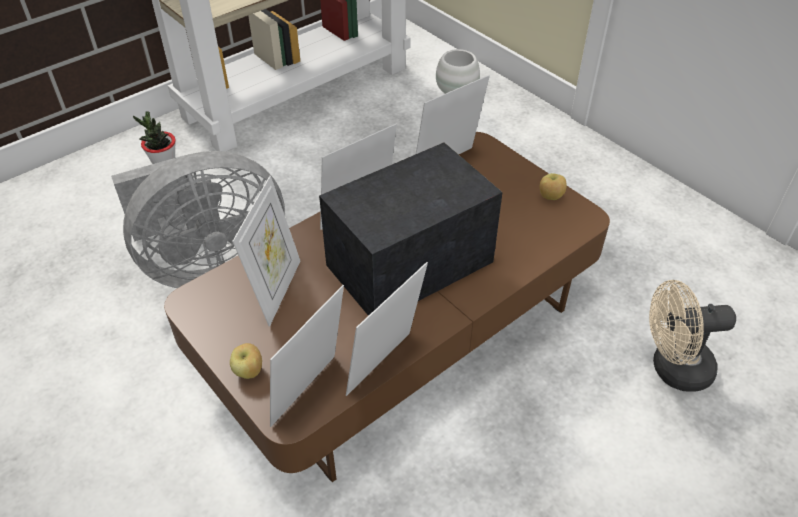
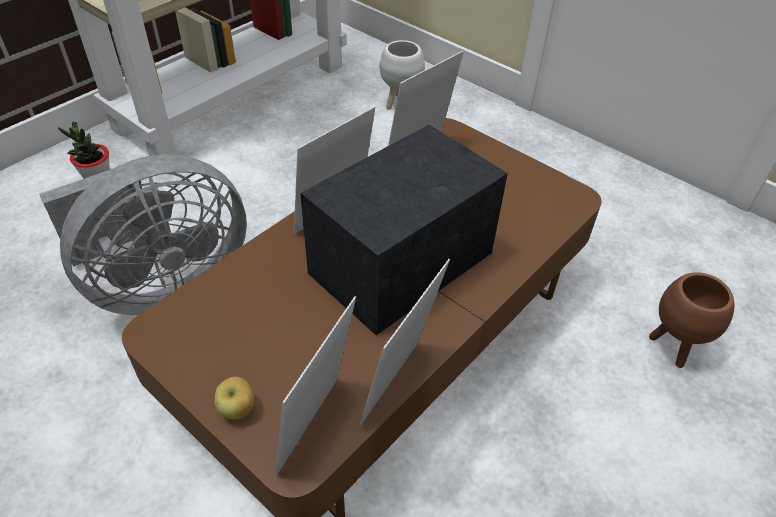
camera: 10 degrees left, 0 degrees up
picture frame [232,176,300,327] -> none
apple [540,173,567,200] -> none
beige fan [649,280,736,392] -> brown planter [649,272,734,368]

